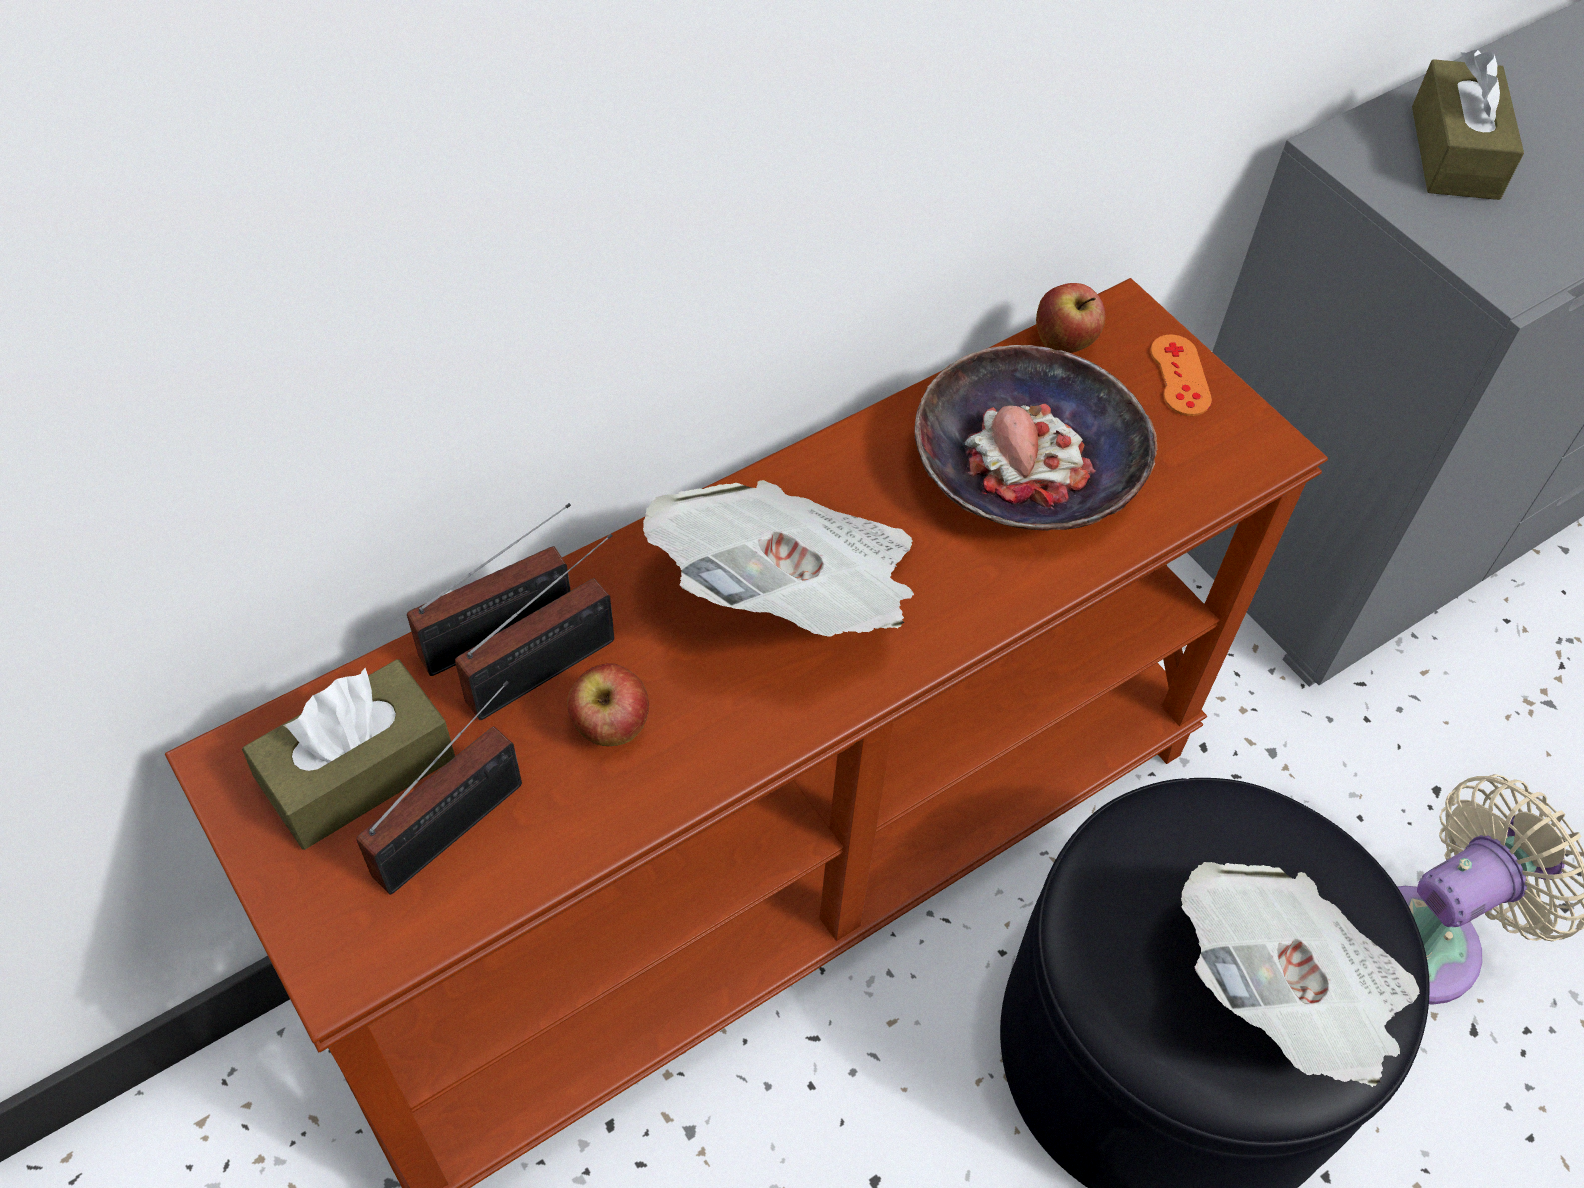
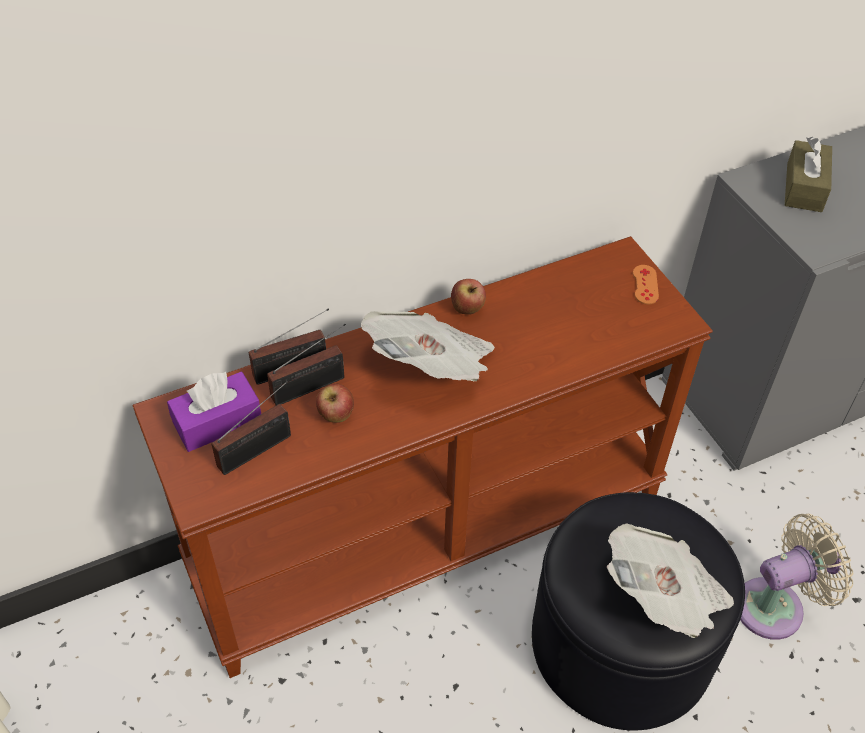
camera: 10 degrees right, 5 degrees down
brown tissue box [242,659,455,850] -> purple tissue box [167,371,261,452]
bowl [914,345,1157,531] -> none
apple [1036,283,1106,353] -> apple moved to [451,279,486,315]

